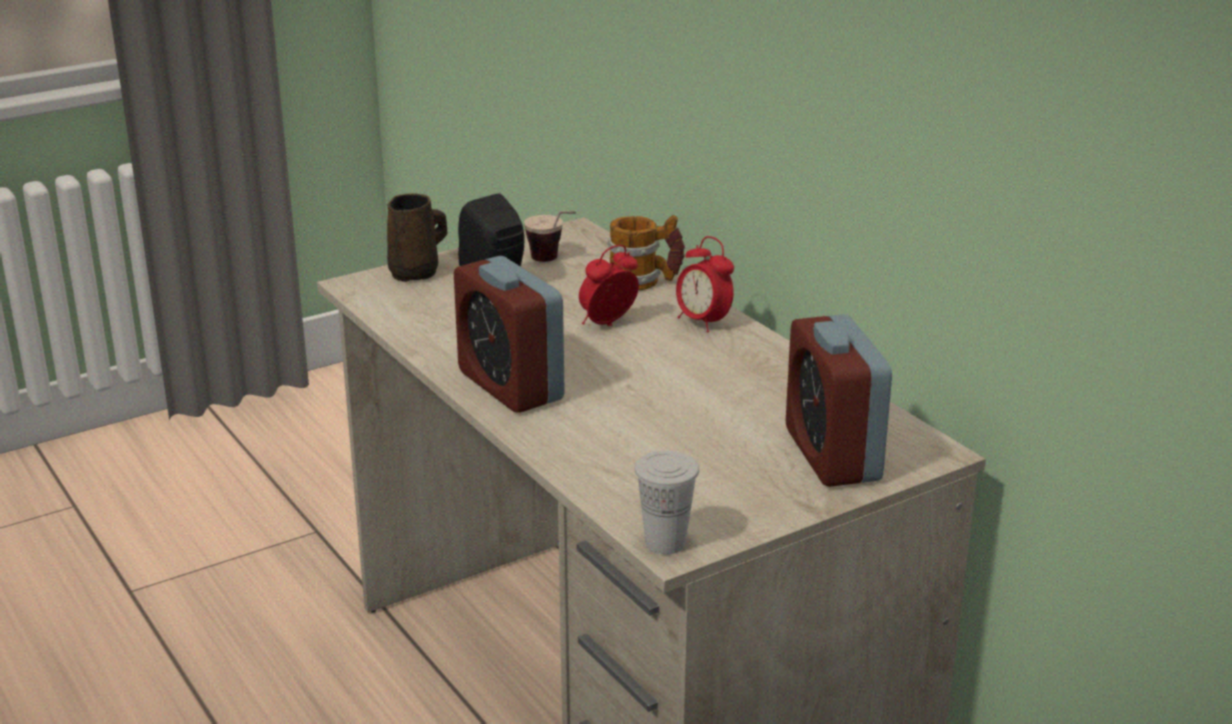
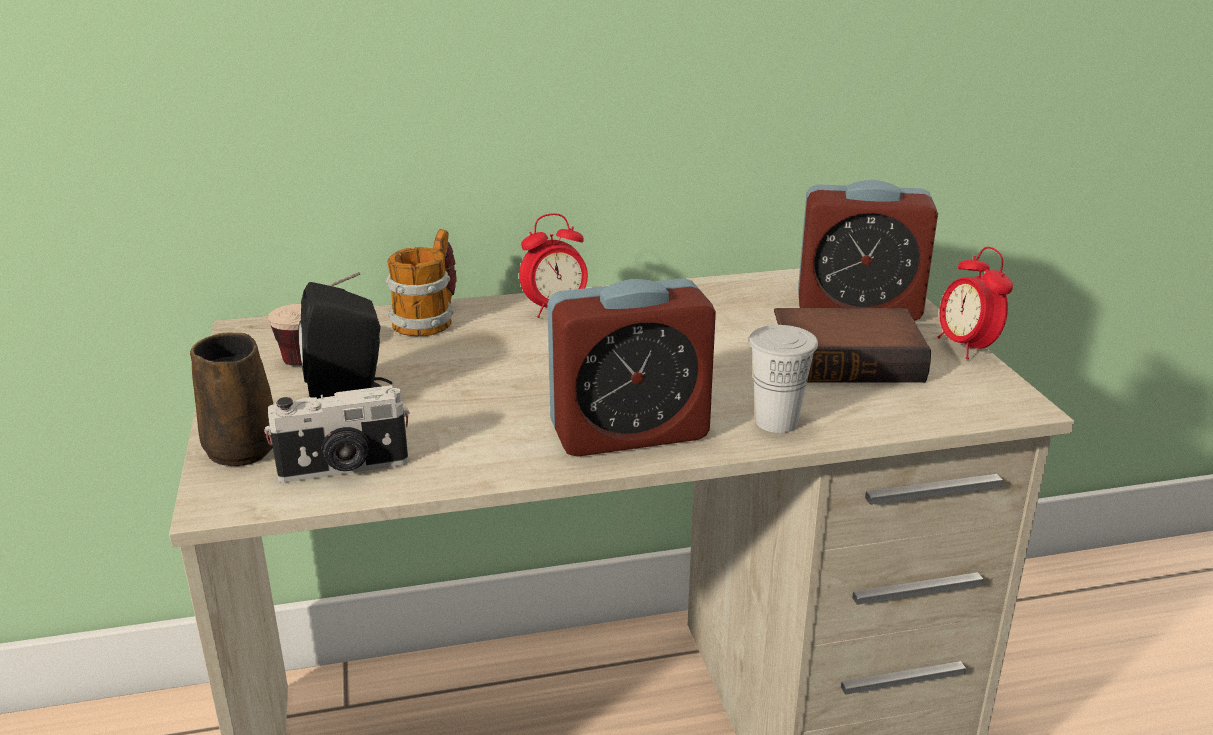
camera: 70 degrees left, 0 degrees up
alarm clock [579,245,639,327] -> alarm clock moved to [938,247,1013,359]
white cup [634,451,699,554] -> white cup moved to [749,325,818,433]
none -> camera [265,385,410,482]
none -> book [774,308,931,383]

